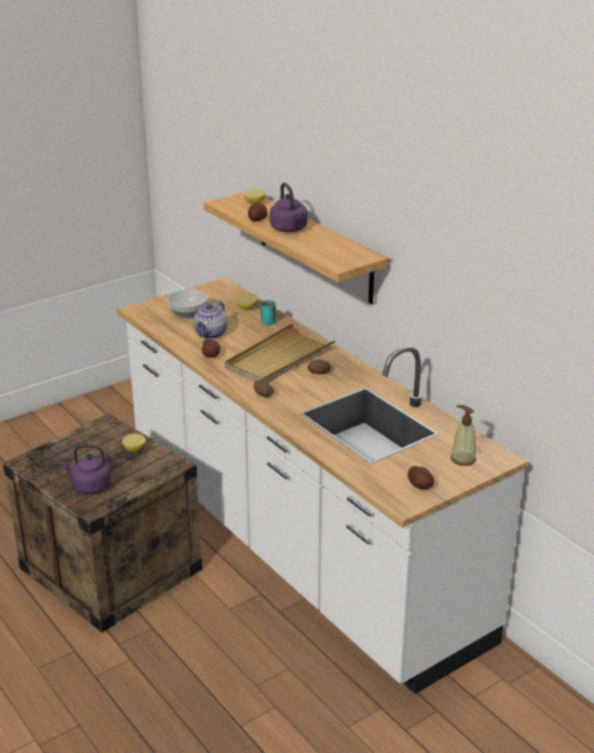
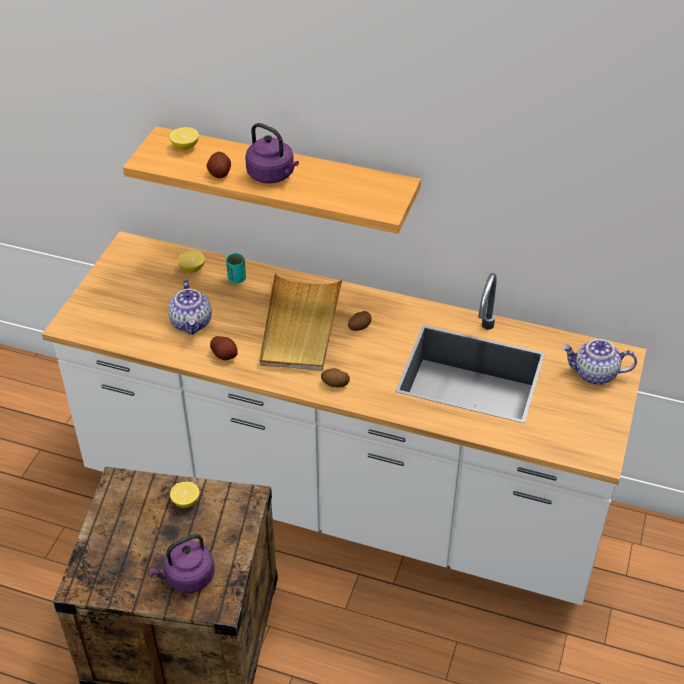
camera: 35 degrees left, 15 degrees up
bowl [167,289,208,319] -> none
potato [408,466,434,489] -> none
soap dispenser [451,405,476,466] -> teapot [562,339,637,385]

